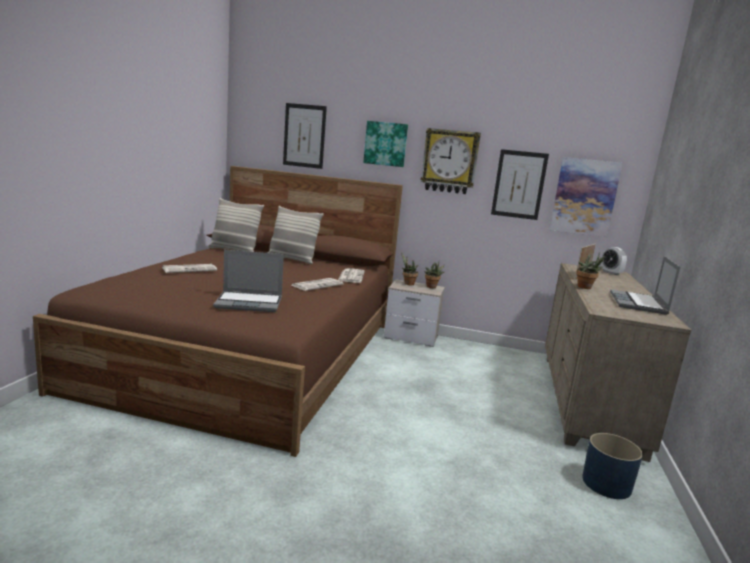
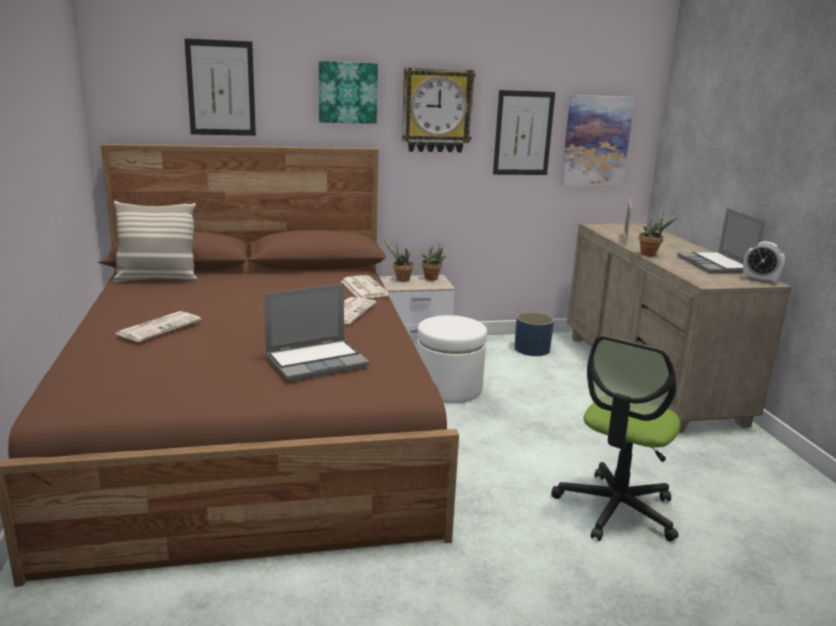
camera: 25 degrees left, 5 degrees up
pillow [267,206,324,264] -> none
blue planter [582,433,643,499] -> blue planter moved to [515,312,554,356]
alarm clock [601,247,627,275] -> alarm clock moved to [743,241,785,284]
none -> white ottoman [417,315,487,403]
none -> office chair [551,335,681,541]

